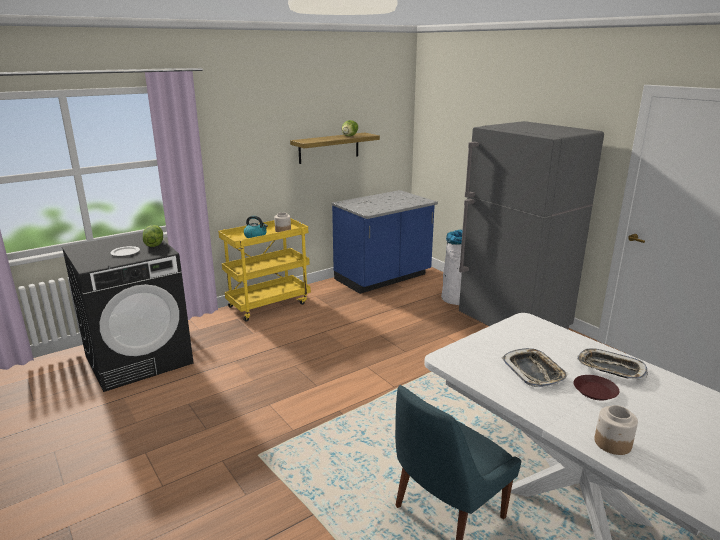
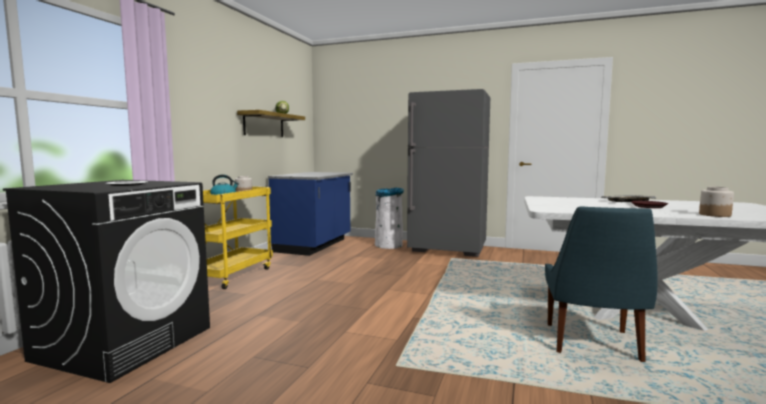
camera: 35 degrees left, 15 degrees down
lettuce [143,225,163,247] -> none
tray [502,348,568,387] -> none

